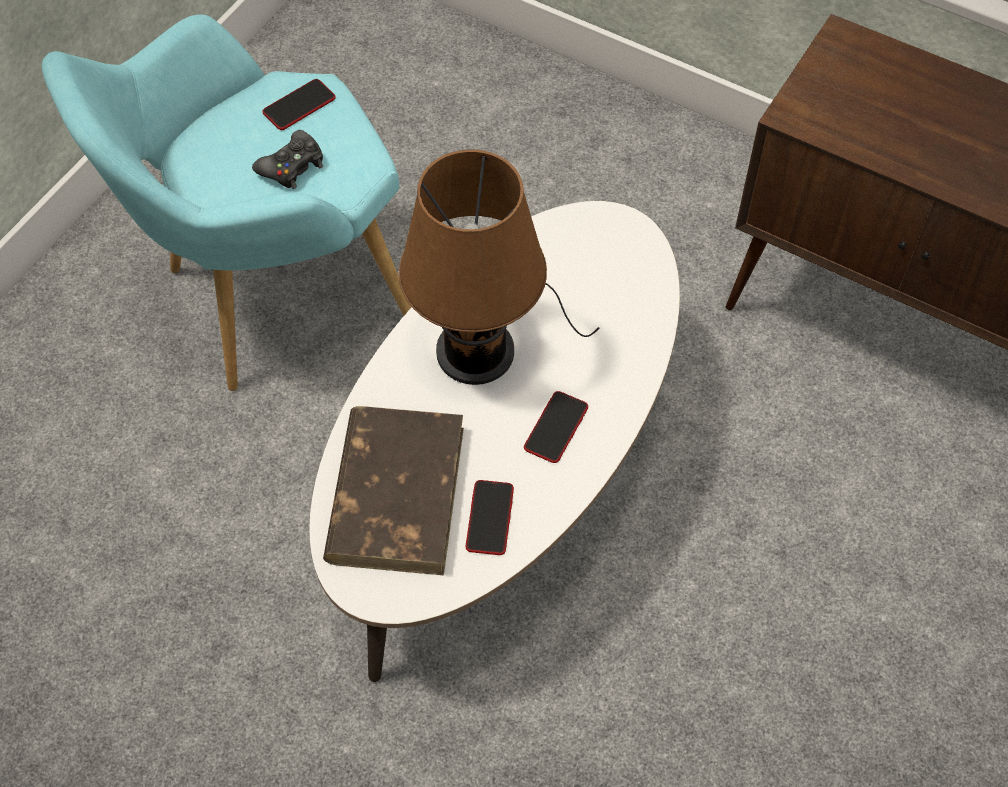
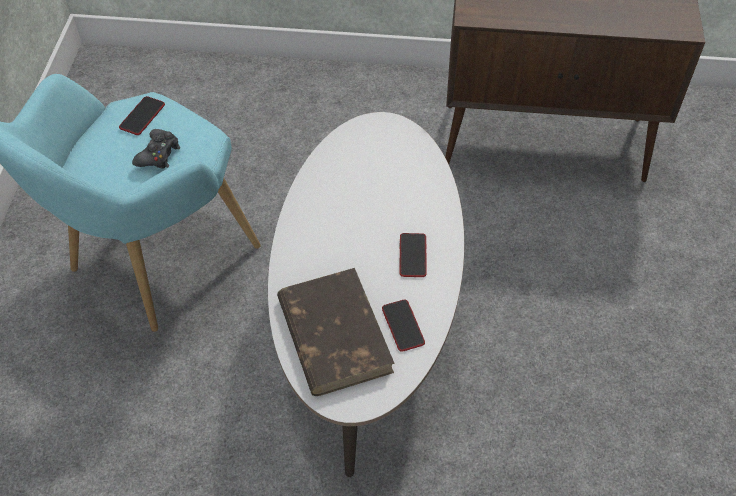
camera: 25 degrees left, 5 degrees down
brown table lamp [399,149,599,385] -> none

